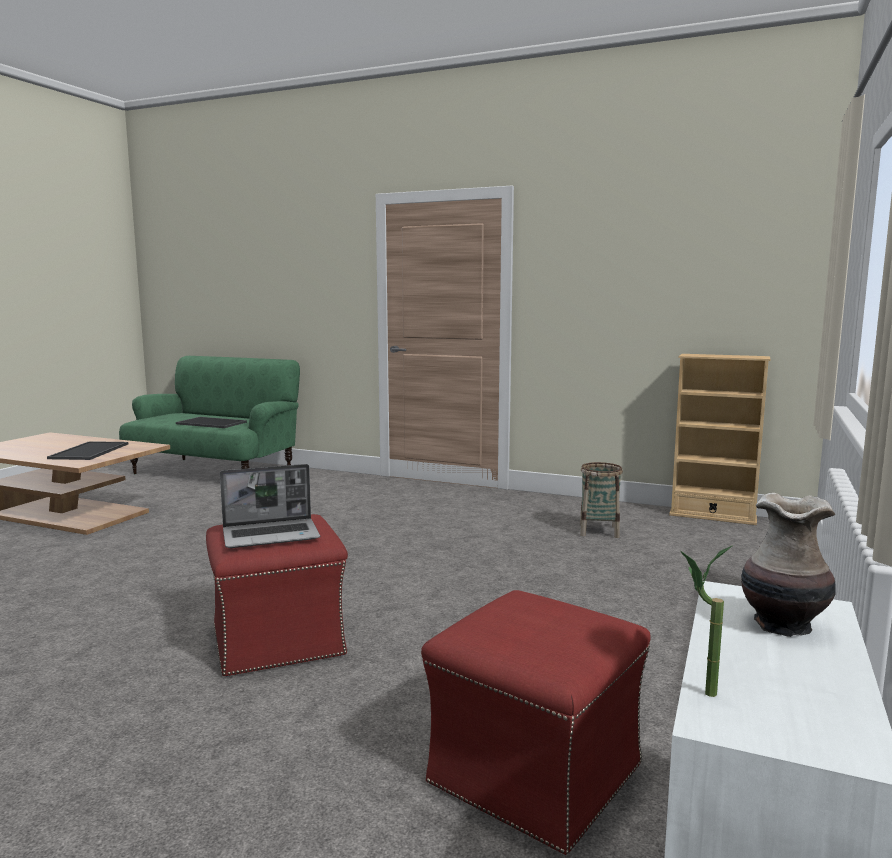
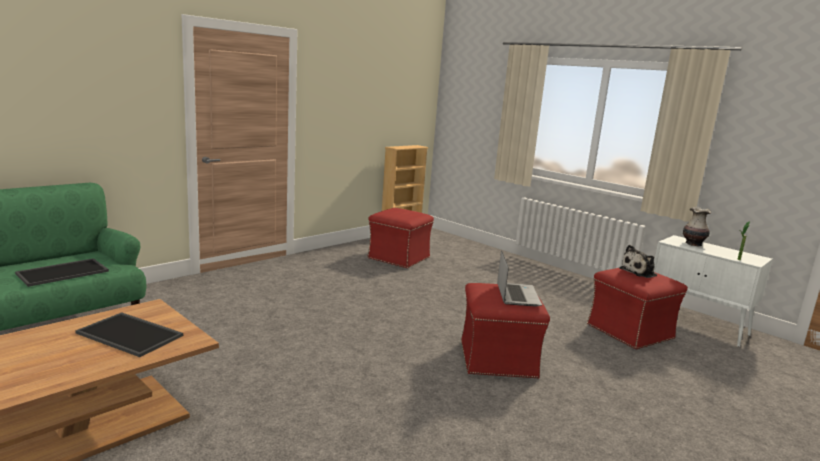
camera: 70 degrees left, 5 degrees up
basket [580,462,623,538] -> red ottoman [367,208,434,269]
none -> plush toy [619,245,657,278]

